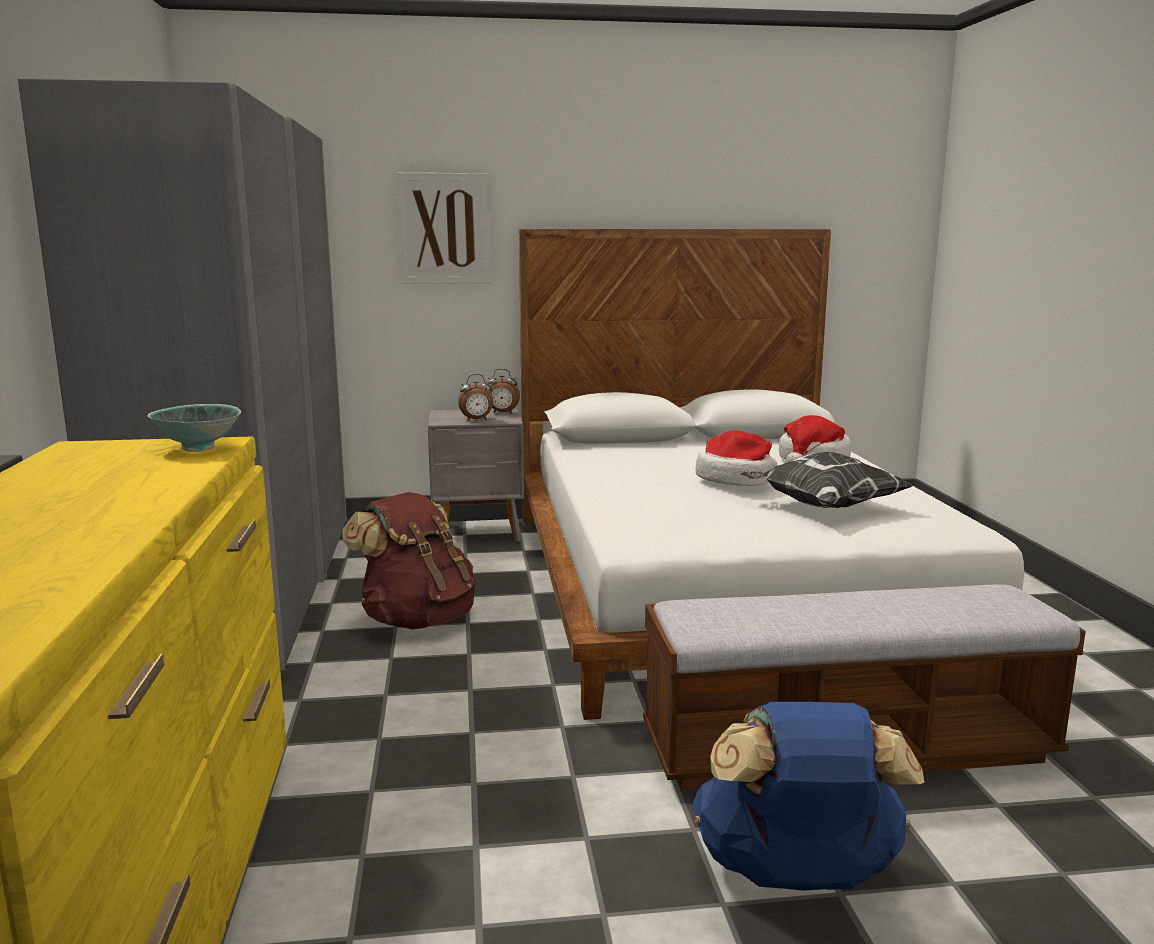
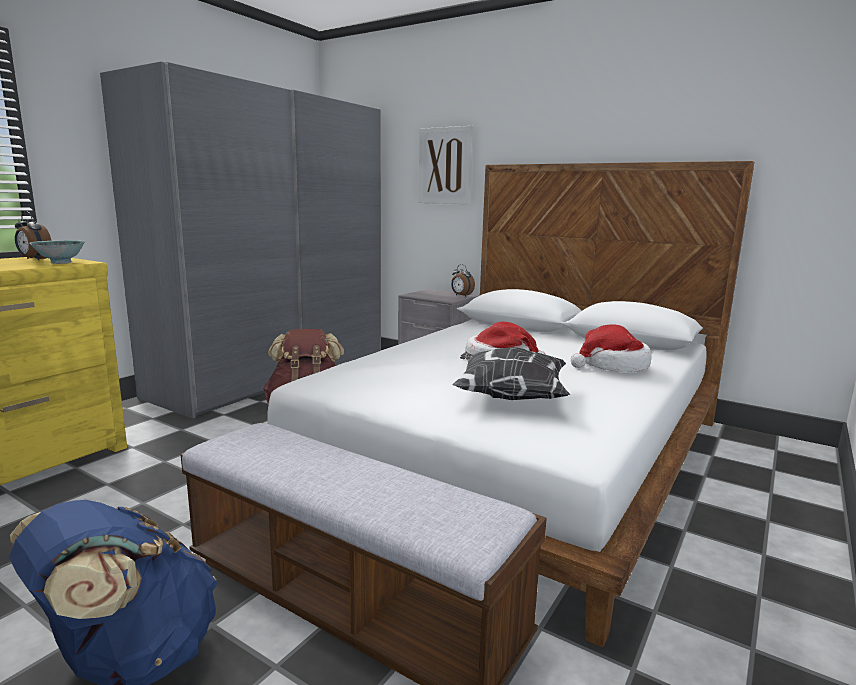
camera: 40 degrees right, 0 degrees up
alarm clock [458,374,493,421] -> alarm clock moved to [15,211,52,260]

